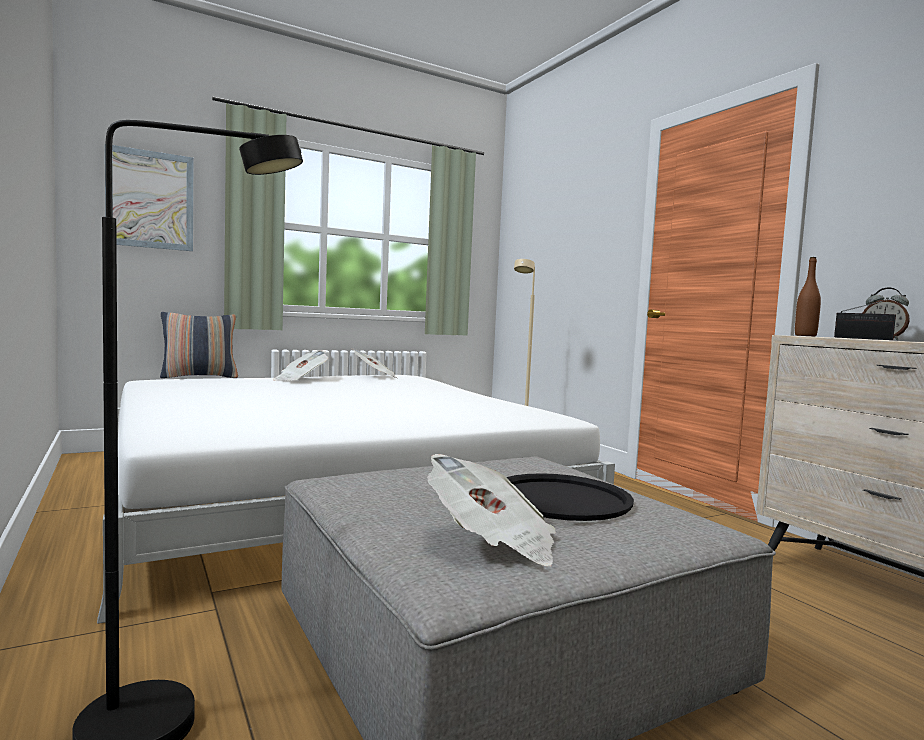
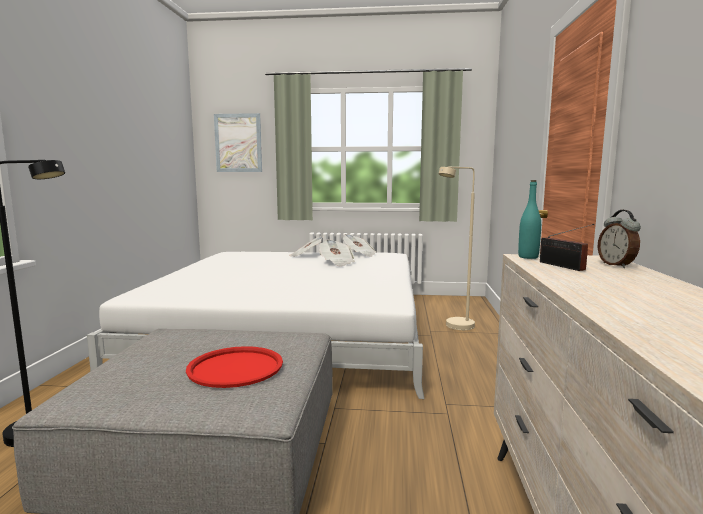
camera: 35 degrees right, 5 degrees up
pillow [160,312,238,378] -> none
newspaper [427,454,556,566] -> newspaper moved to [319,240,355,267]
black tray [507,473,634,521] -> red tray [186,346,283,388]
brown bottle [795,257,821,337] -> turquoise bottle [518,180,541,259]

